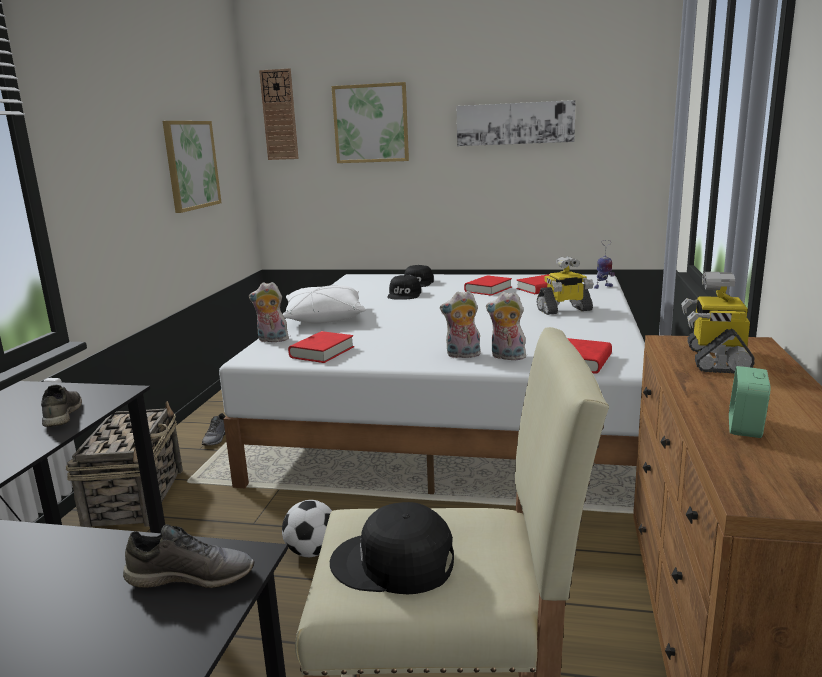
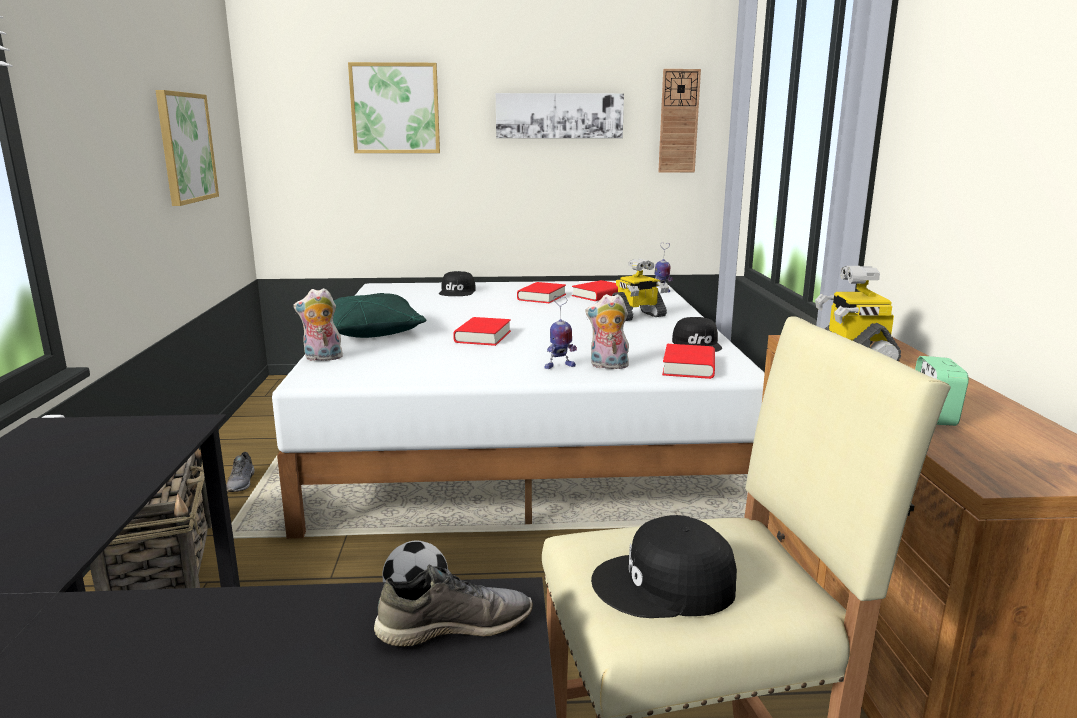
camera: 15 degrees left, 0 degrees up
grey shoe [41,385,82,427] -> none
wall clock [259,68,298,160] -> wall clock moved to [658,69,701,173]
white pillow [283,285,366,323] -> green pillow [333,293,427,338]
red book [288,331,354,363] -> red book moved to [453,317,511,346]
black cap [387,275,421,300] -> black cap moved to [672,317,722,352]
plush toy [440,291,481,358] -> toy robot [545,296,577,369]

